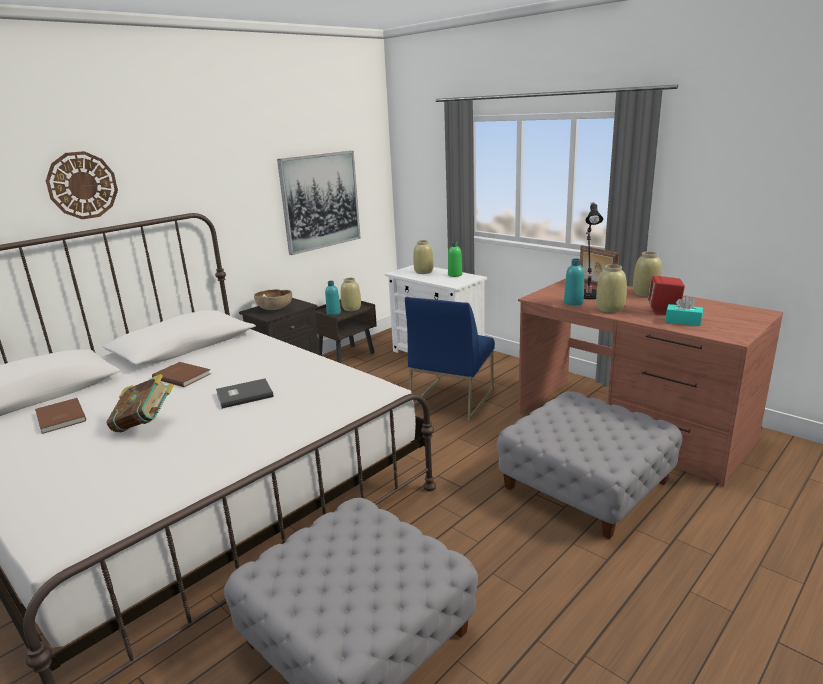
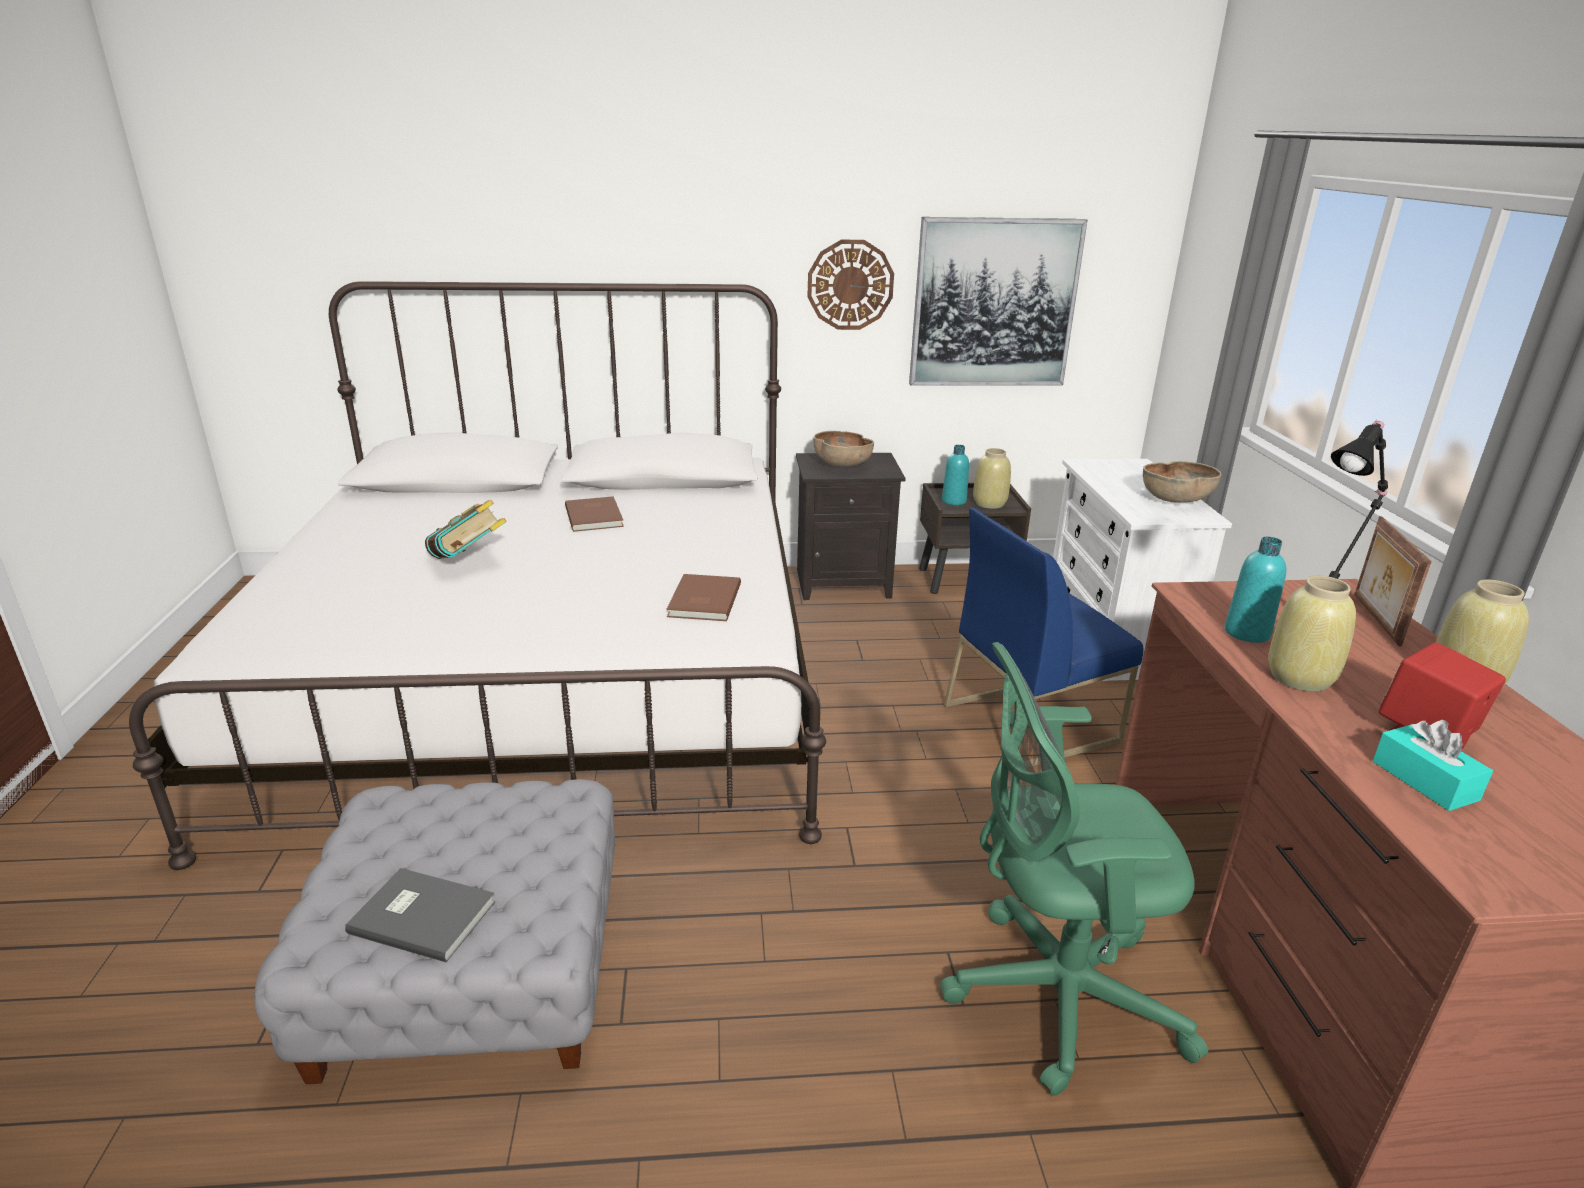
camera: 40 degrees right, 5 degrees up
brown book [35,398,86,434] -> brown book moved to [666,574,741,621]
wall clock [46,151,118,219] -> wall clock moved to [807,240,894,330]
grey book [216,378,274,409] -> grey book moved to [345,868,495,962]
beige vase [413,240,434,274] -> none
green bottle [448,241,462,277] -> brown bowl [1143,461,1222,503]
grey ottoman [497,391,682,539] -> green office chair [940,642,1208,1096]

